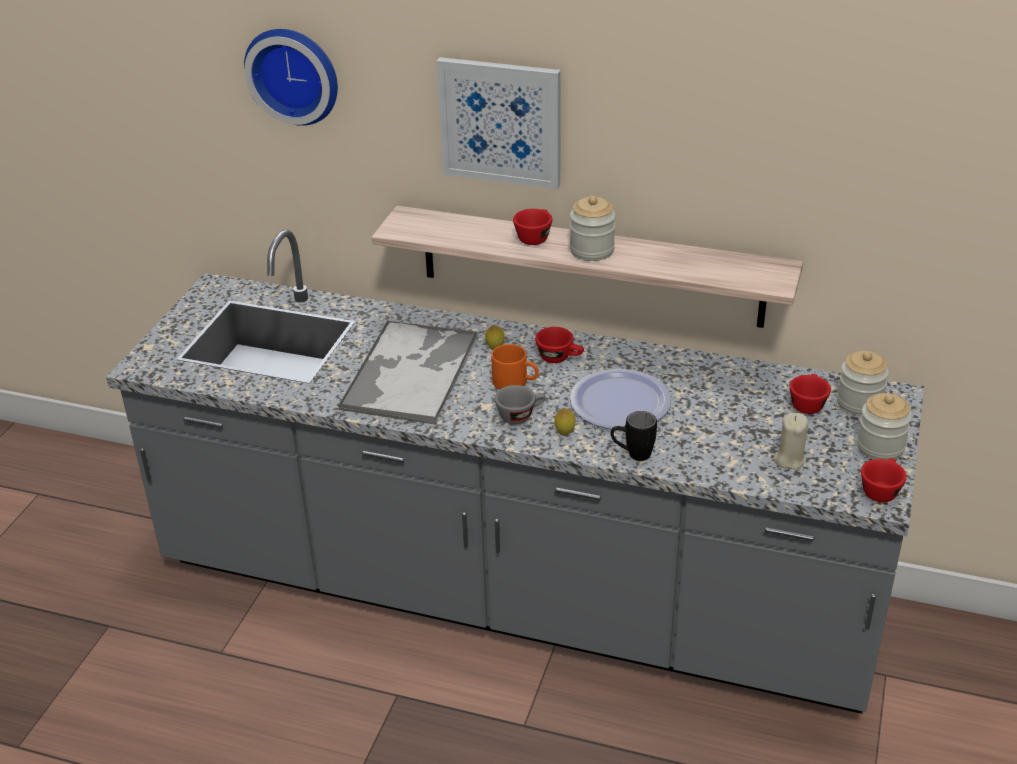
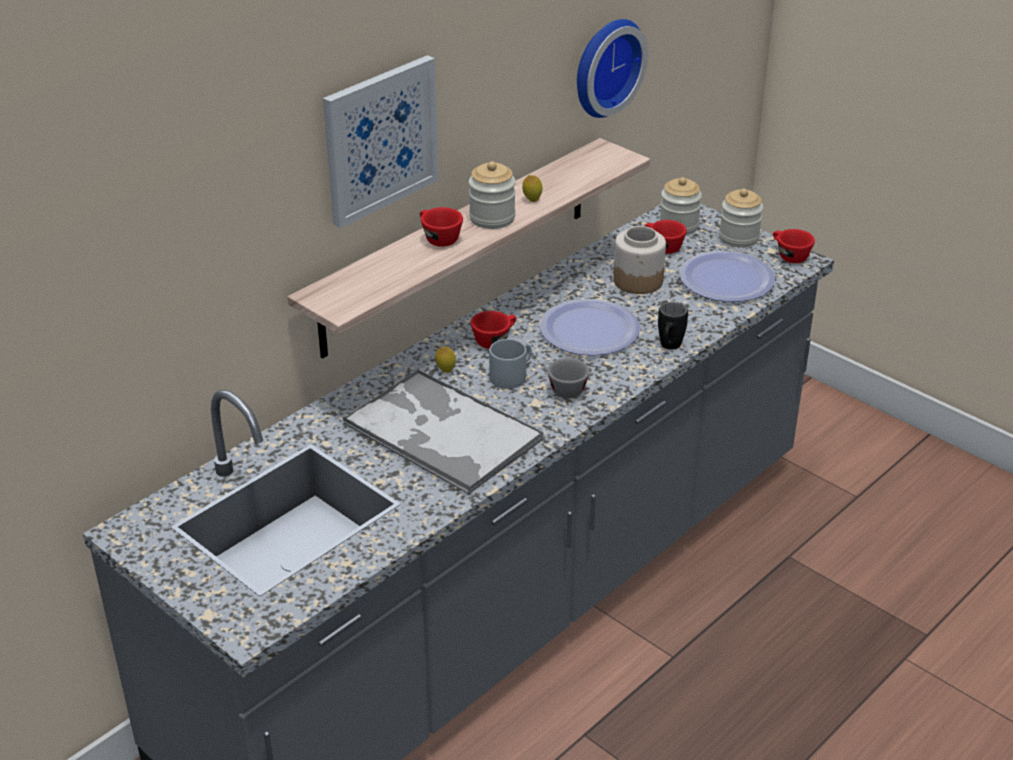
camera: 65 degrees left, 0 degrees up
wall clock [244,29,338,126] -> wall clock moved to [577,19,648,118]
orange mug [491,344,539,389] -> grey mug [489,339,532,389]
lemon [554,408,575,436] -> lemon moved to [522,175,542,202]
beige candle [774,413,808,470] -> plate [679,251,775,302]
none -> jar [613,226,666,294]

